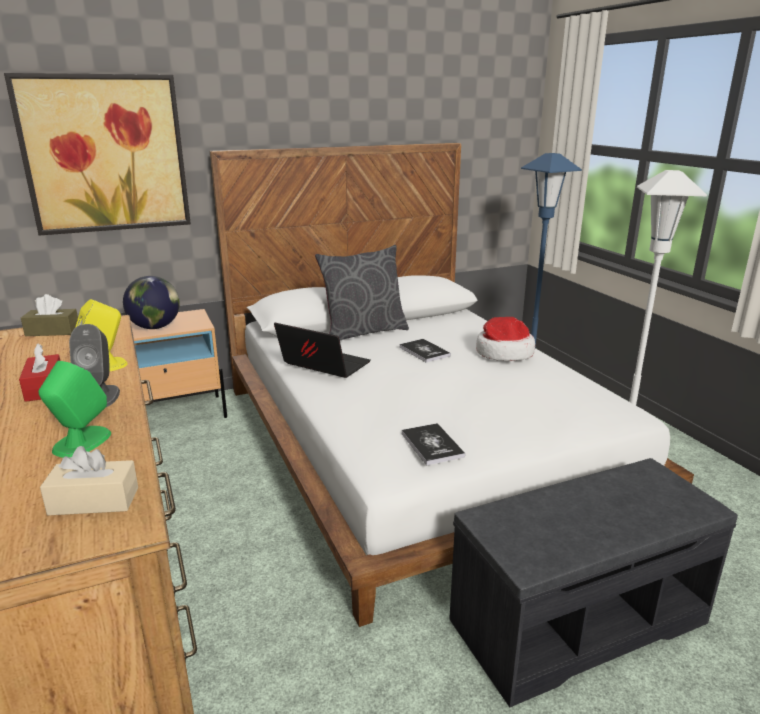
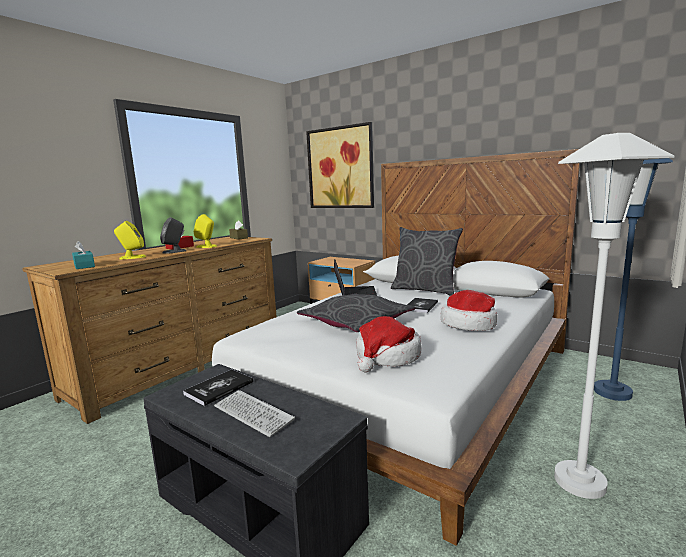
camera: 60 degrees right, 10 degrees down
green speaker [39,361,111,458] -> yellow speaker [114,221,146,259]
beige tissue box [40,446,138,515] -> turquoise tissue box [72,241,95,269]
globe [123,276,180,329] -> none
book [402,423,465,465] -> book moved to [183,369,254,406]
none -> keyboard [214,390,295,437]
none -> grey pillow [297,293,416,332]
none -> hat [356,316,422,372]

